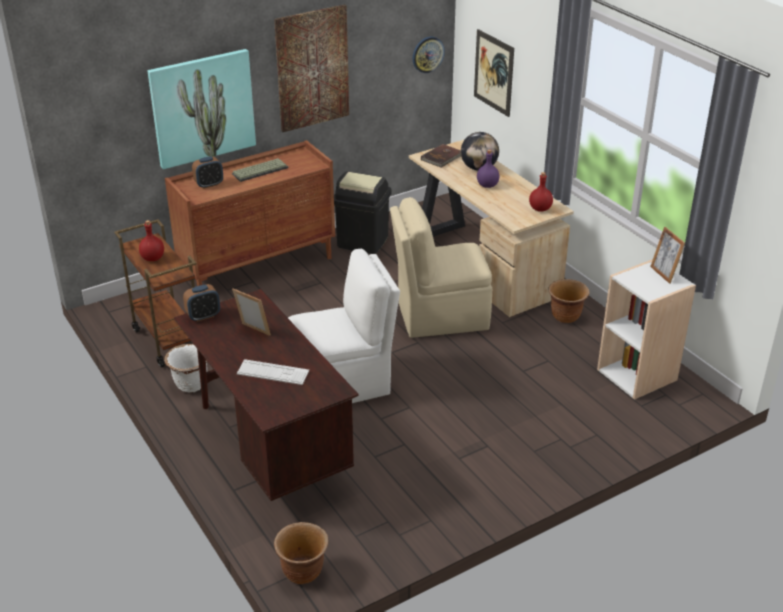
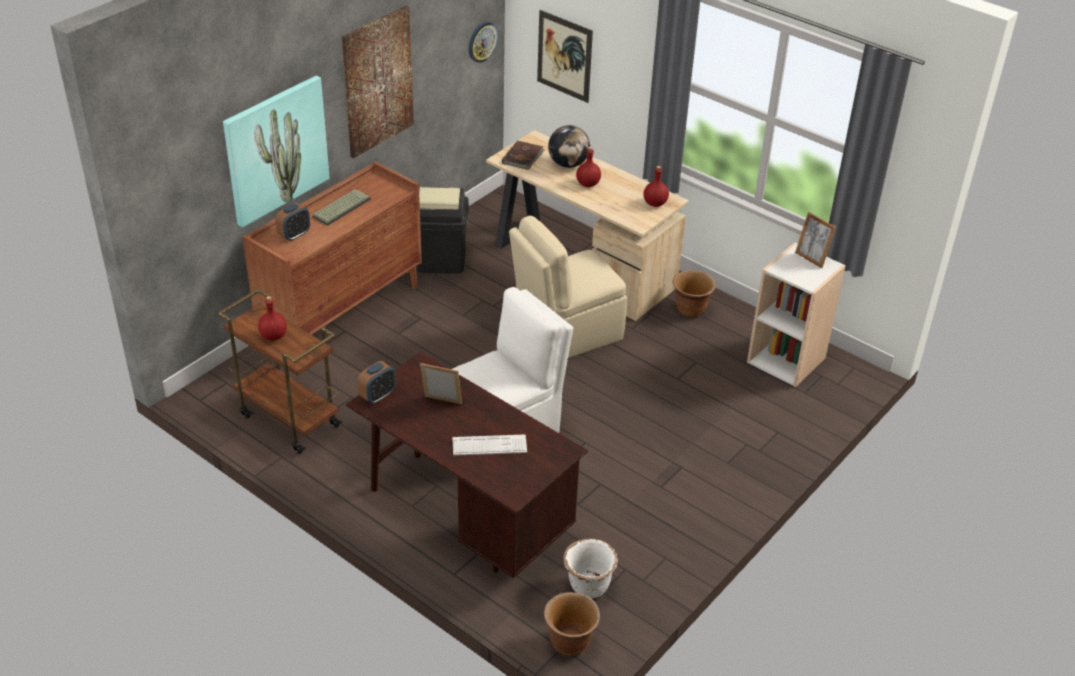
camera: 20 degrees left, 5 degrees up
white planter [164,344,207,393] -> white planter moved to [564,538,618,599]
purple bottle [477,149,499,188] -> red bottle [576,147,601,187]

